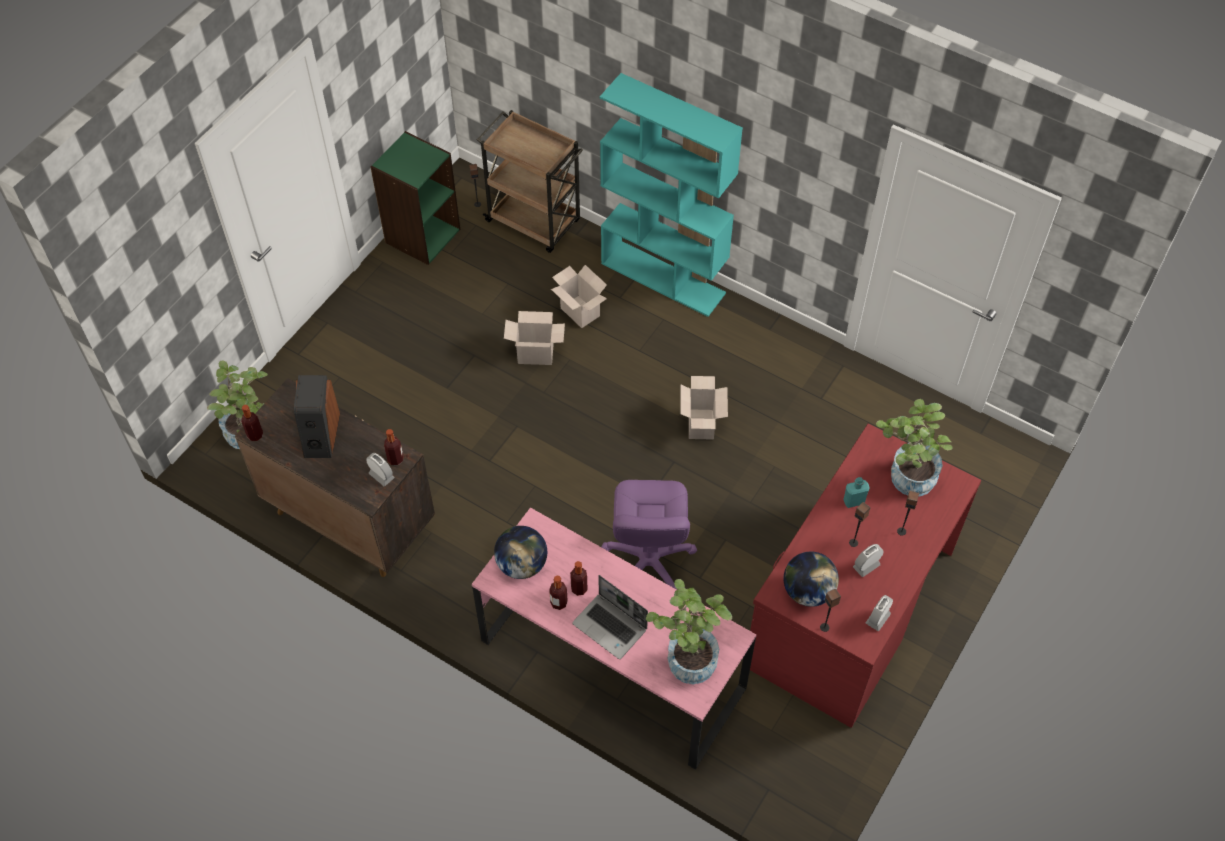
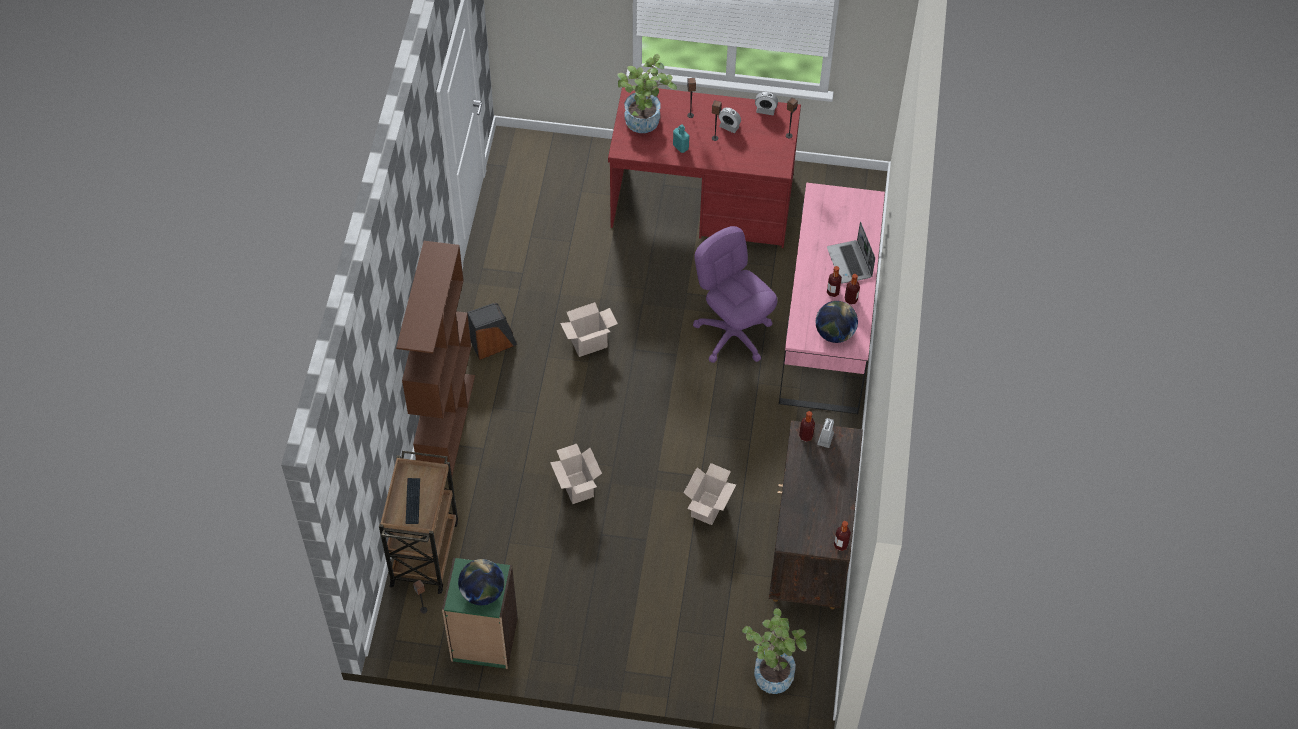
camera: 115 degrees left, 0 degrees up
speaker [294,375,340,458] -> speaker moved to [467,303,517,360]
cardboard box [551,265,607,328] -> cardboard box moved to [684,463,736,525]
laptop [572,575,648,659] -> laptop turned 150 degrees clockwise [827,221,875,284]
turquoise bookcase [600,73,743,317] -> brown bookcase [396,241,475,475]
purple office chair [601,480,697,590] -> purple office chair turned 105 degrees counterclockwise [693,226,778,363]
potted plant [646,579,732,684] -> none
globe [783,552,839,607] -> globe moved to [458,559,505,605]
none -> keyboard [406,478,420,524]

